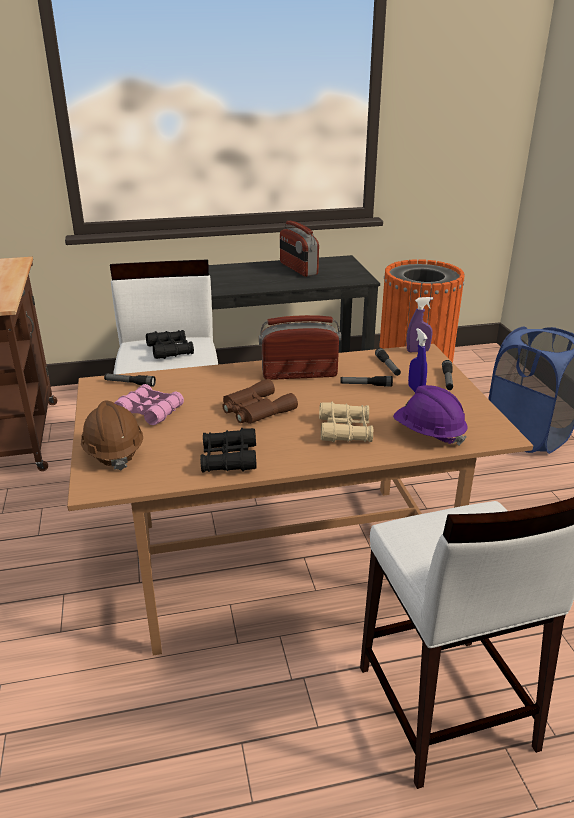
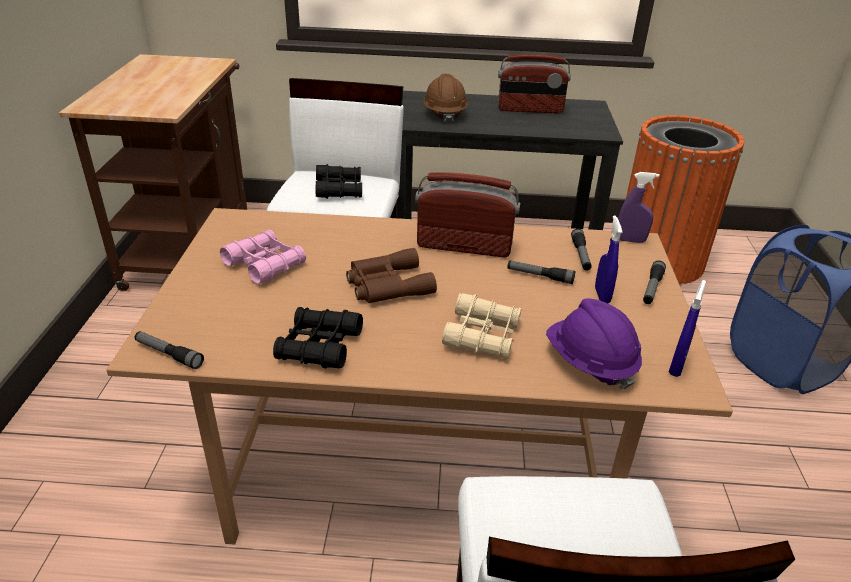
camera: 15 degrees right, 5 degrees up
brown hard hat [81,401,143,471] -> brown hard hat moved to [423,74,468,124]
flashlight [104,374,156,387] -> flashlight moved to [134,331,204,369]
radio [280,221,319,277] -> radio turned 75 degrees counterclockwise [498,54,571,114]
none -> blue spray bottle [669,280,706,377]

